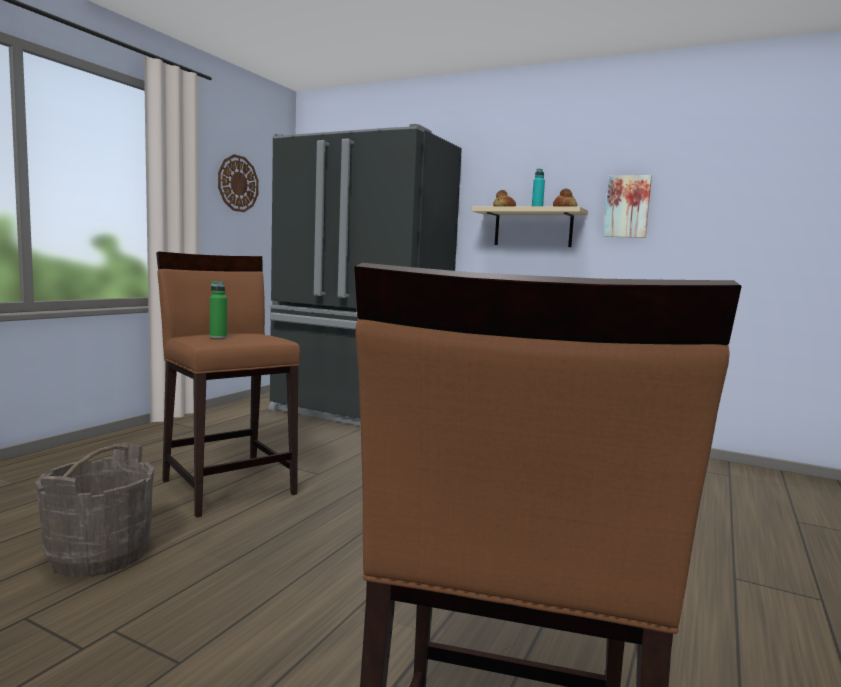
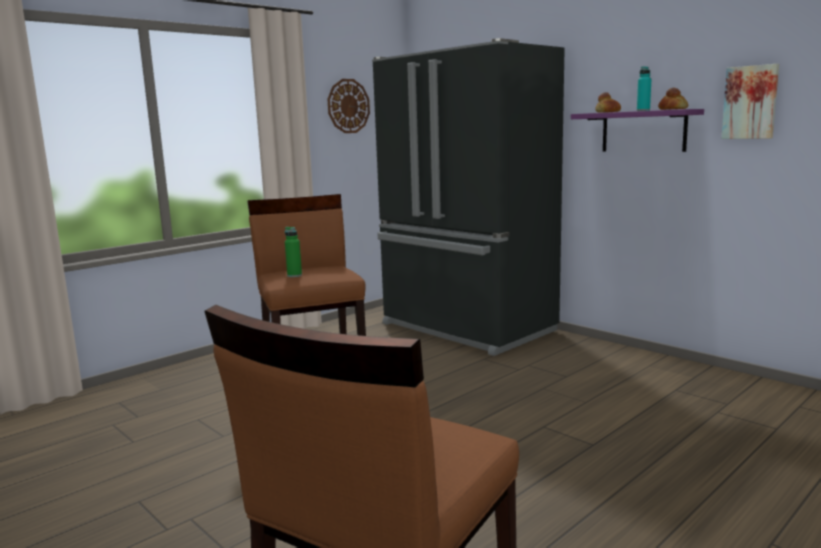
camera: 20 degrees right, 5 degrees up
grey bucket [35,443,154,577] -> none
beige shelf [472,206,588,247] -> purple shelf [571,109,704,152]

